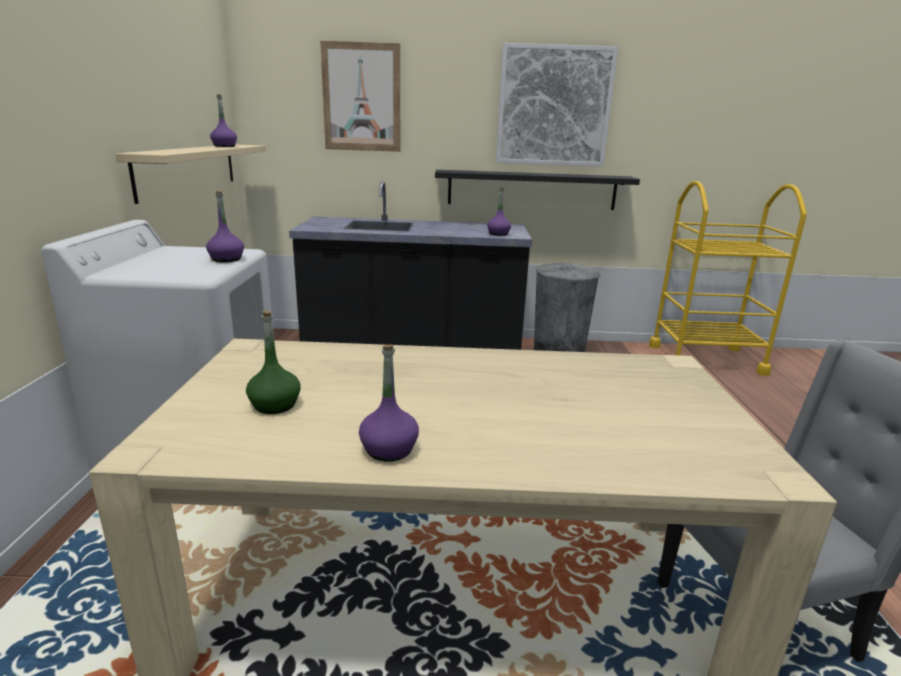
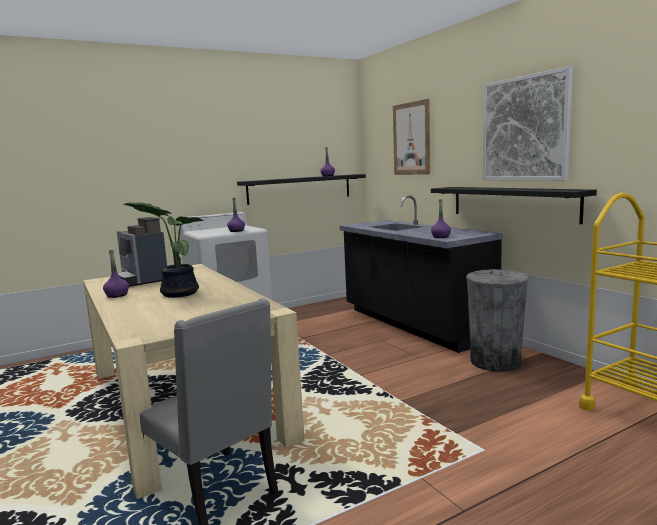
camera: 60 degrees right, 10 degrees down
beige shelf [115,145,266,204] -> black shelf [237,174,366,205]
green bottle [246,311,301,414] -> coffee machine [117,217,167,287]
none -> potted plant [124,202,205,298]

